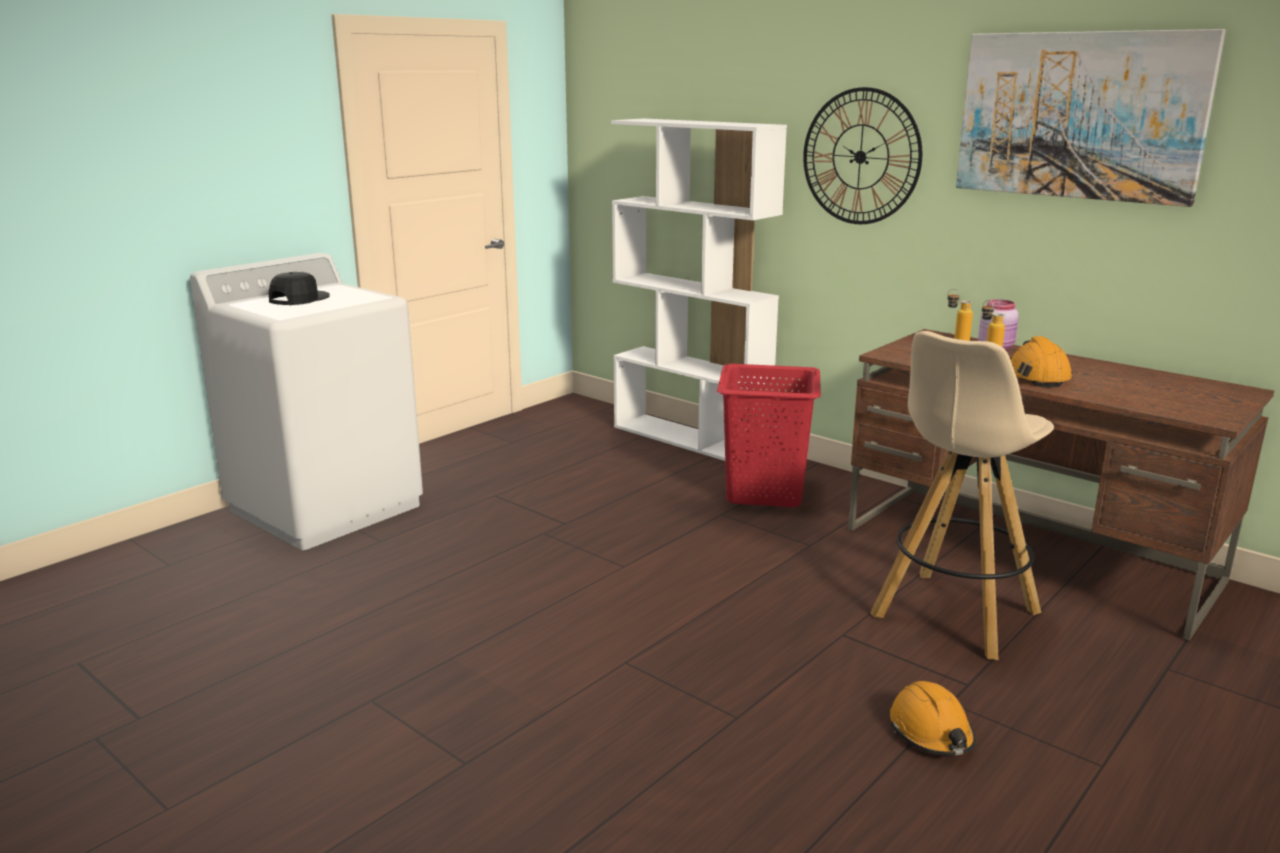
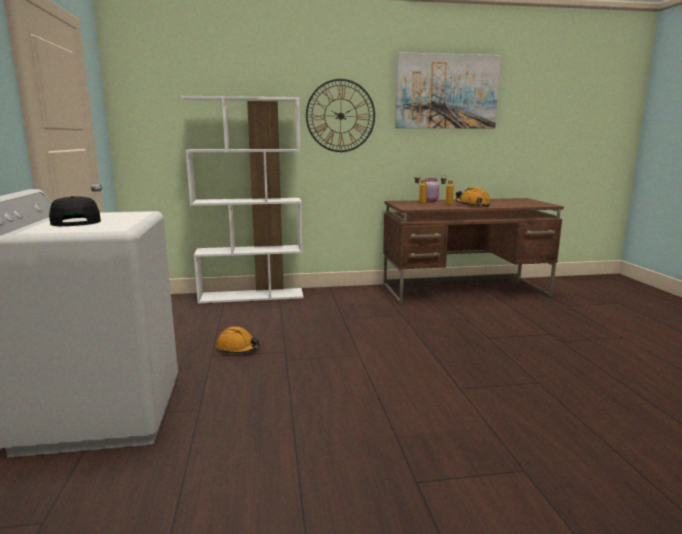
camera: 50 degrees left, 5 degrees down
red laundry basket [717,364,821,507] -> none
beige stool [870,331,1054,660] -> none
orange hard hat [890,681,976,756] -> orange hard hat moved to [216,327,260,354]

